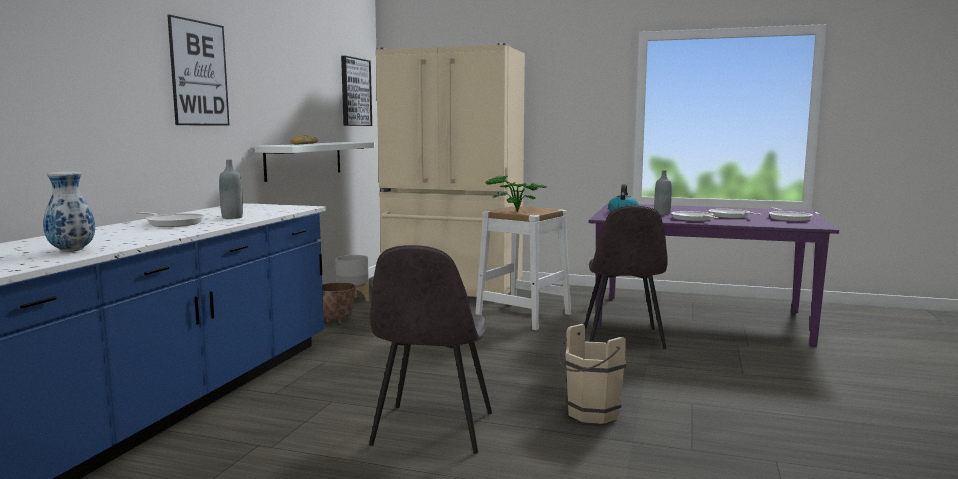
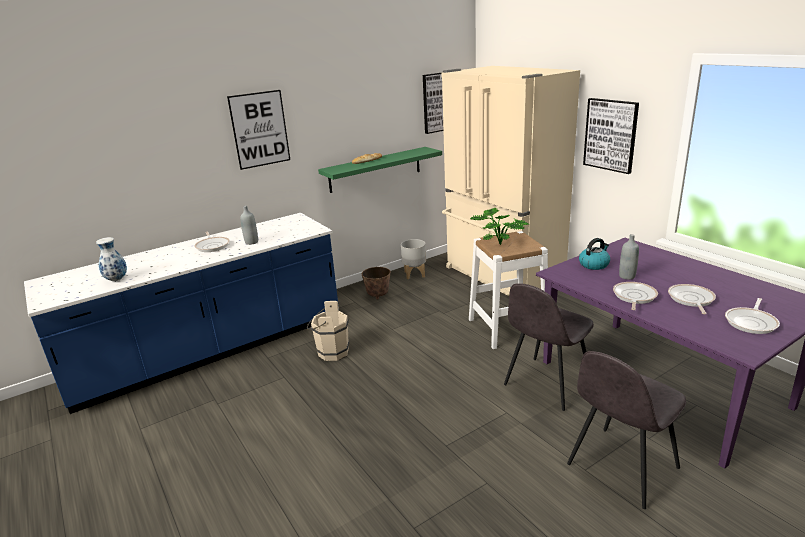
camera: 40 degrees right, 15 degrees up
white shelf [254,142,375,182] -> green shelf [318,147,442,193]
grey chair [369,245,492,454] -> grey chair moved to [567,351,686,509]
beige bucket [558,324,626,424] -> beige bucket moved to [307,301,349,361]
none -> picture [583,98,639,174]

